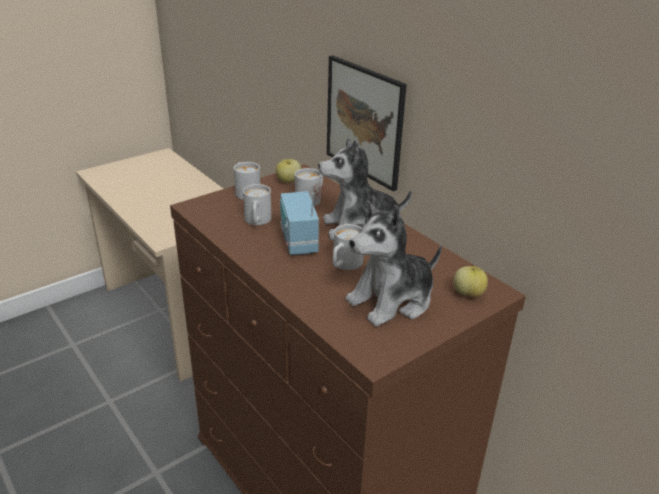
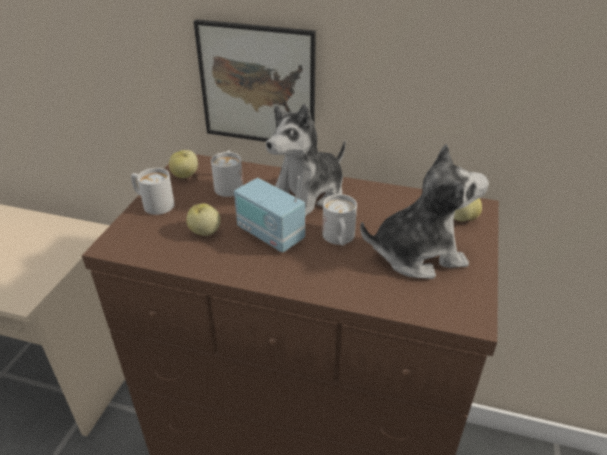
camera: 35 degrees left, 5 degrees up
white mug [243,184,271,225] -> apple [186,203,221,236]
plush toy [345,201,442,327] -> plush toy turned 120 degrees counterclockwise [360,144,489,279]

